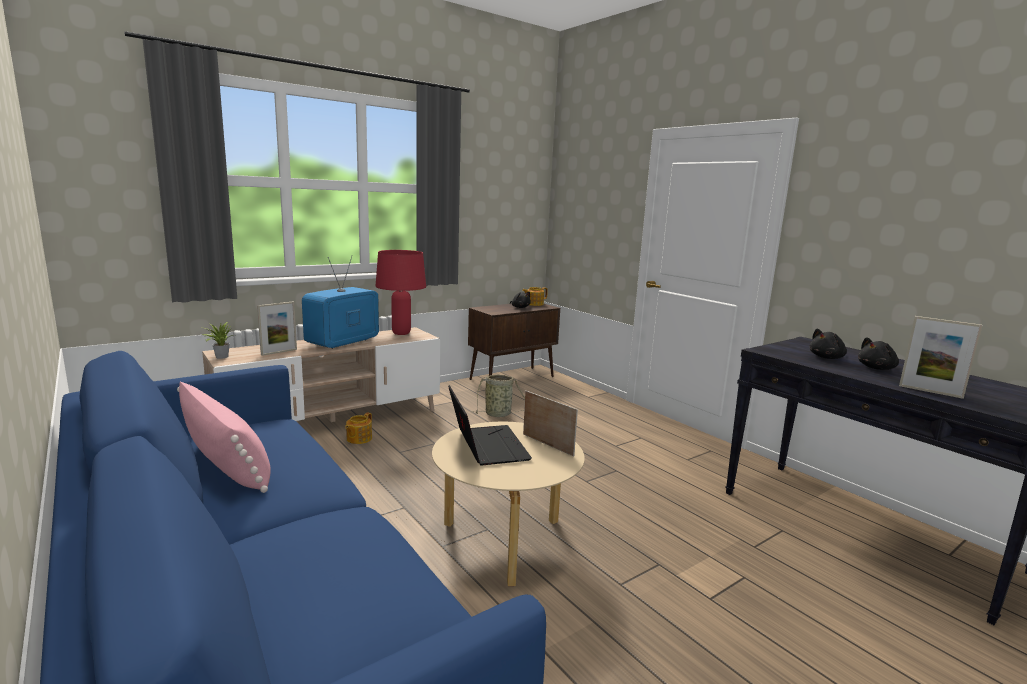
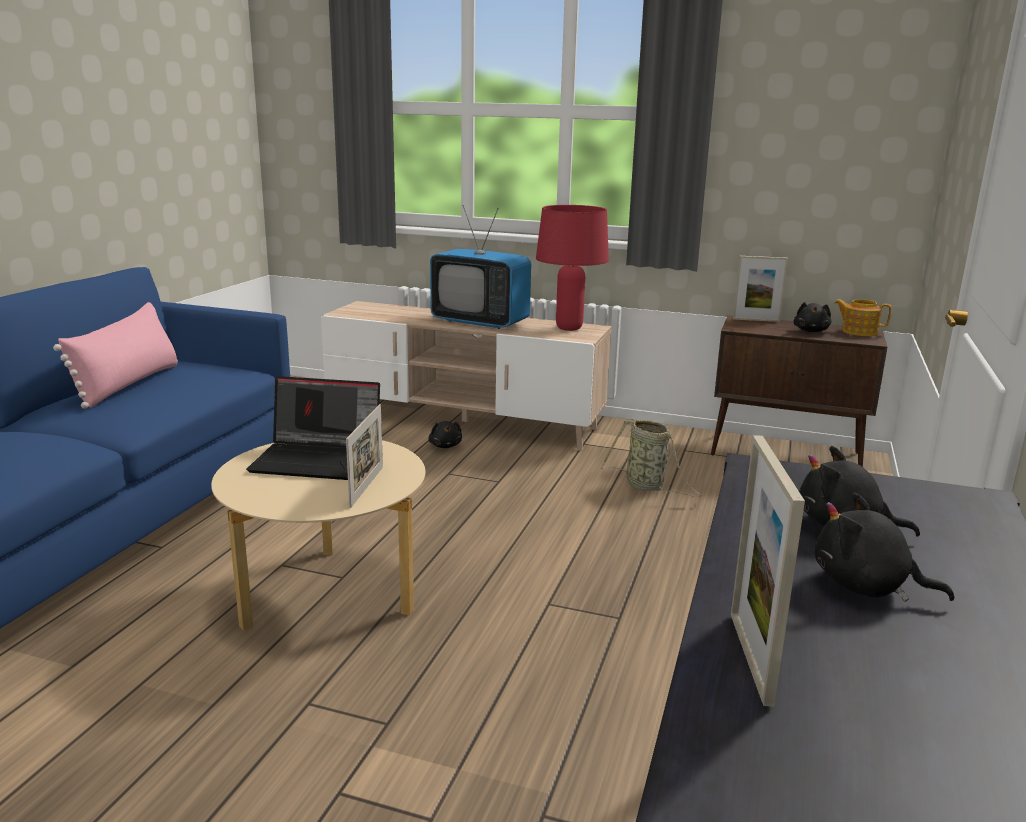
camera: 55 degrees right, 5 degrees up
potted plant [202,322,235,359] -> none
picture frame [257,302,297,356] -> picture frame moved to [733,256,788,322]
television [302,255,379,349] -> television turned 150 degrees counterclockwise [430,205,531,329]
teapot [345,413,372,444] -> black plush toy [428,421,462,448]
laptop [448,385,532,466] -> laptop turned 60 degrees clockwise [246,376,380,480]

